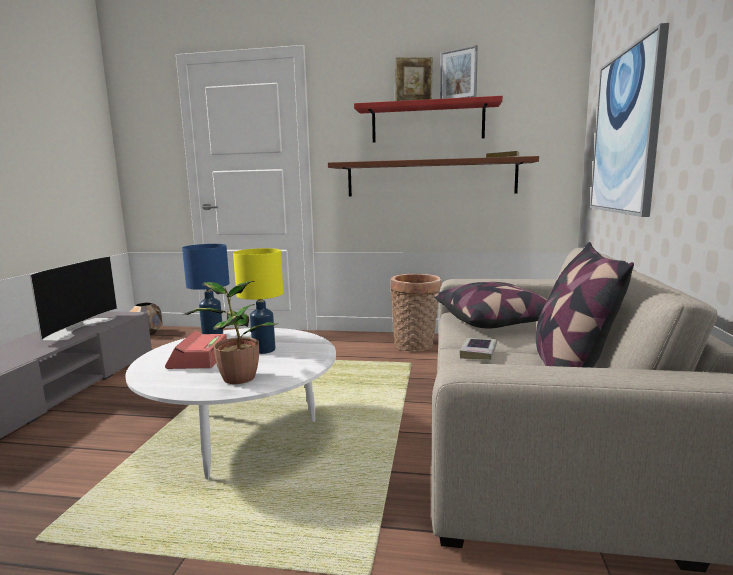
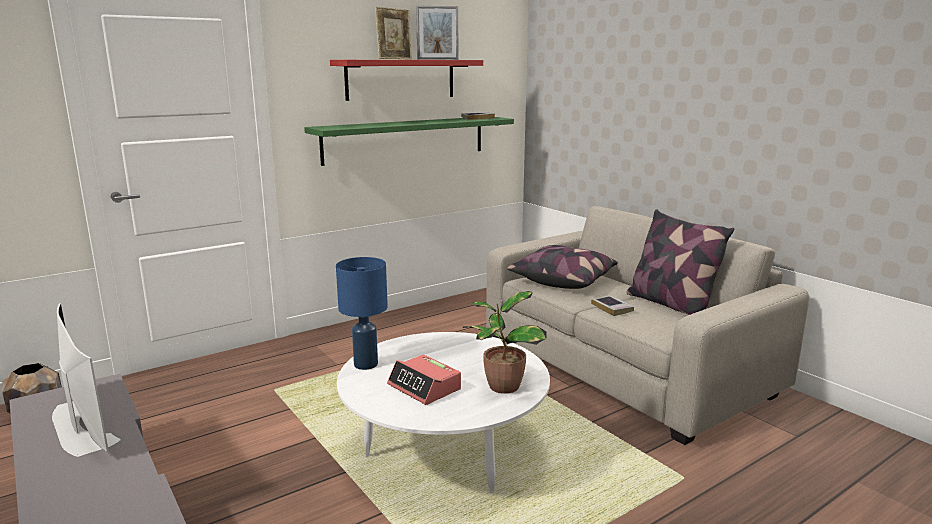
camera: 45 degrees left, 5 degrees up
yellow table lamp [233,248,283,354] -> none
brown shelf [328,156,539,197] -> green shelf [304,117,514,166]
basket [390,274,441,352] -> none
picture [590,23,669,217] -> none

